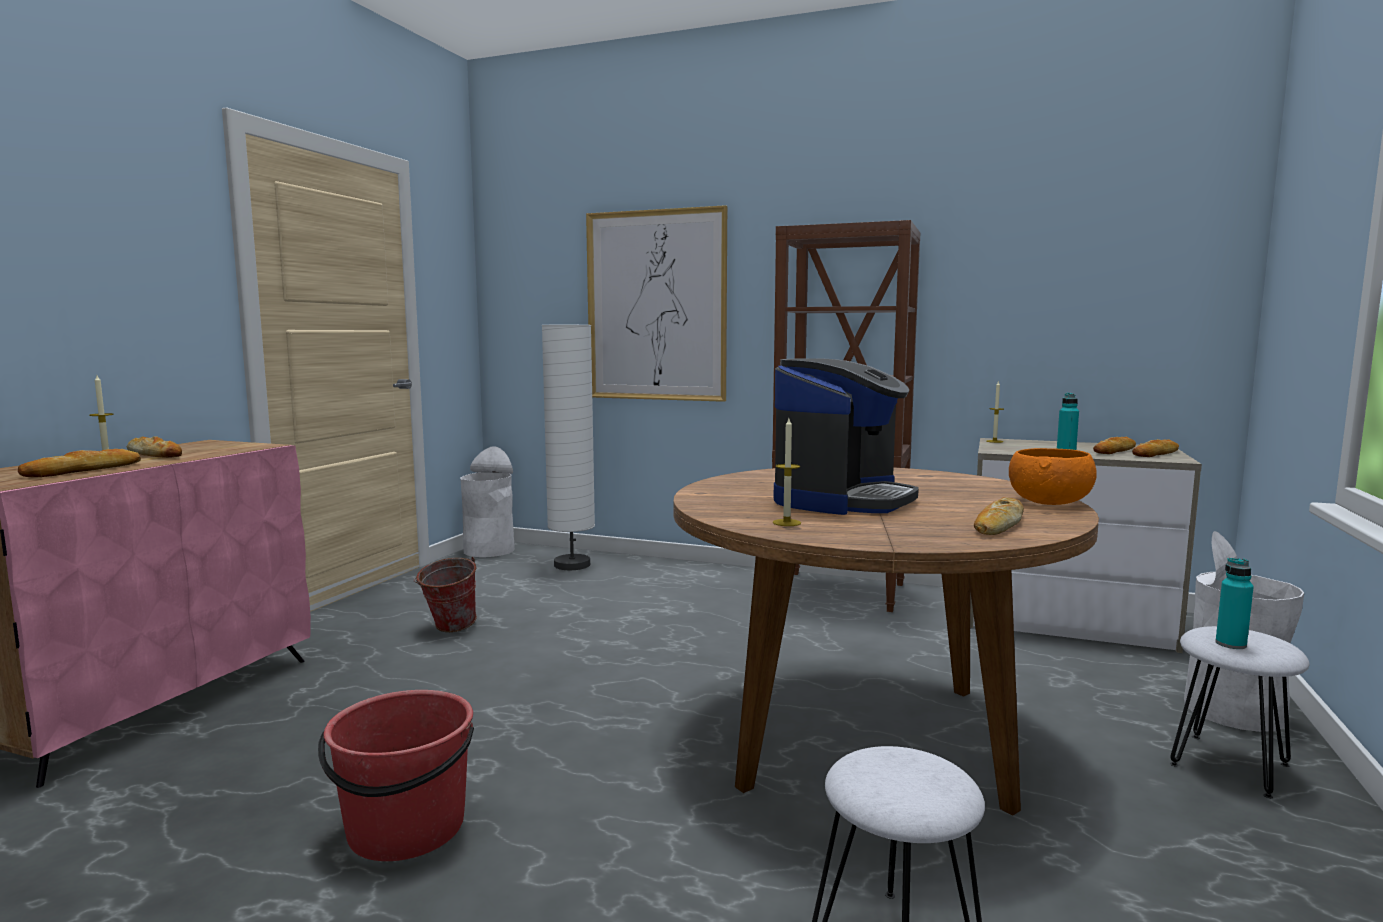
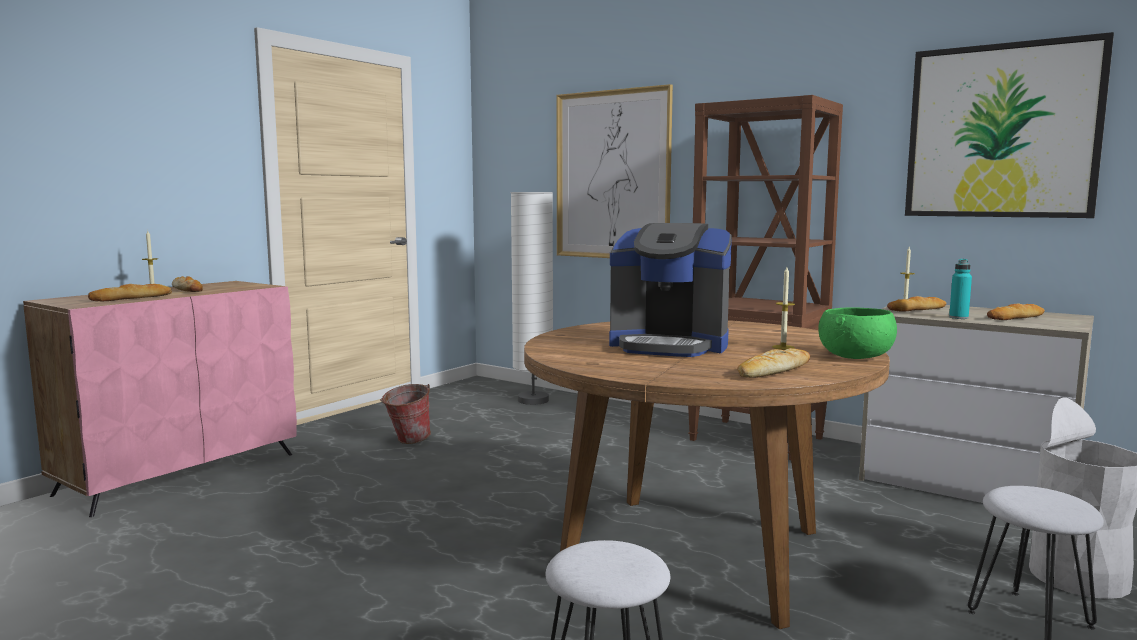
camera: 15 degrees right, 0 degrees up
red bucket [318,690,474,861] -> none
white trash can [460,446,515,557] -> none
candle [773,418,801,526] -> candle moved to [772,267,795,350]
coffee machine [774,358,919,515] -> coffee machine turned 60 degrees clockwise [609,223,732,357]
orange bowl [1009,448,1097,505] -> green bowl [818,307,897,359]
bread [1132,439,1179,457] -> bread moved to [887,296,947,312]
turquoise bottle [1215,558,1254,649] -> none
none -> picture [905,32,1114,218]

